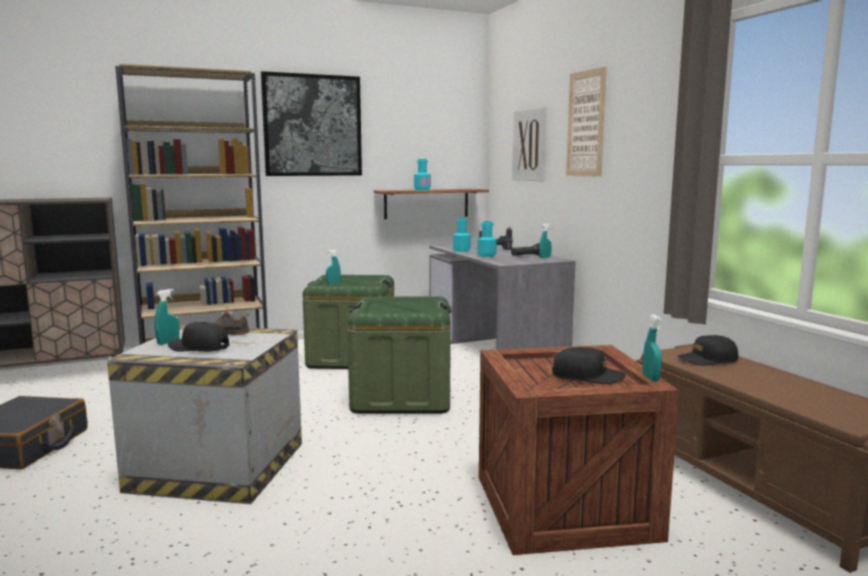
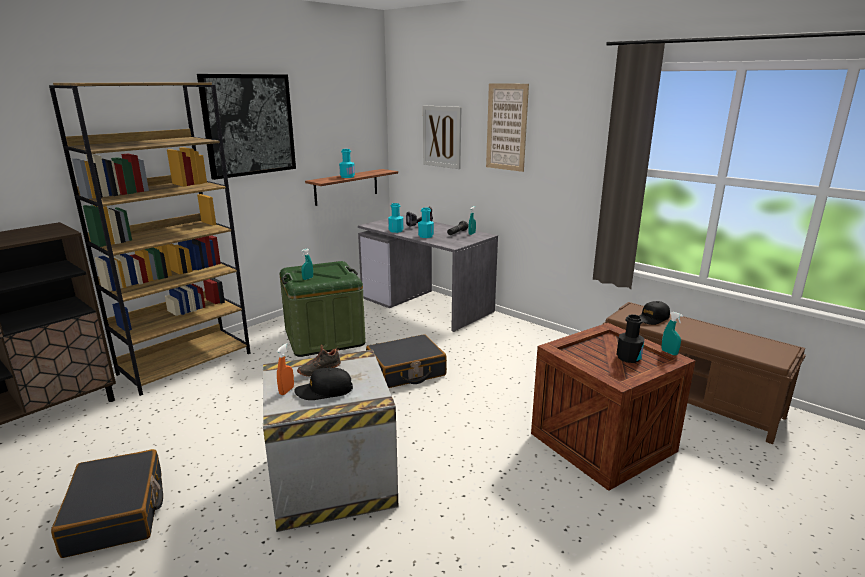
camera: 25 degrees left, 10 degrees up
turquoise spray bottle [154,289,180,345] -> orange spray bottle [277,343,294,395]
green storage box [347,297,451,414] -> black suitcase [366,334,447,388]
black cap [552,347,626,384] -> black bottle [616,314,645,363]

